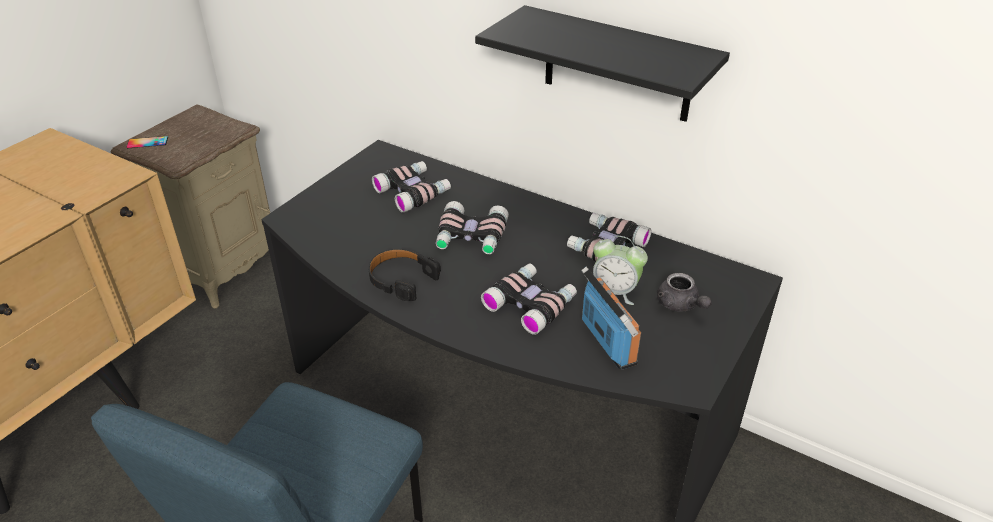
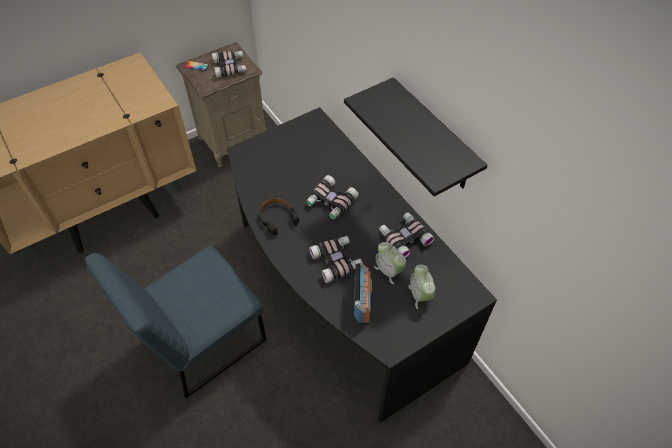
camera: 25 degrees right, 15 degrees up
binoculars [372,161,451,213] -> binoculars moved to [212,51,247,78]
grey teapot [657,273,712,312] -> alarm clock [408,264,435,309]

